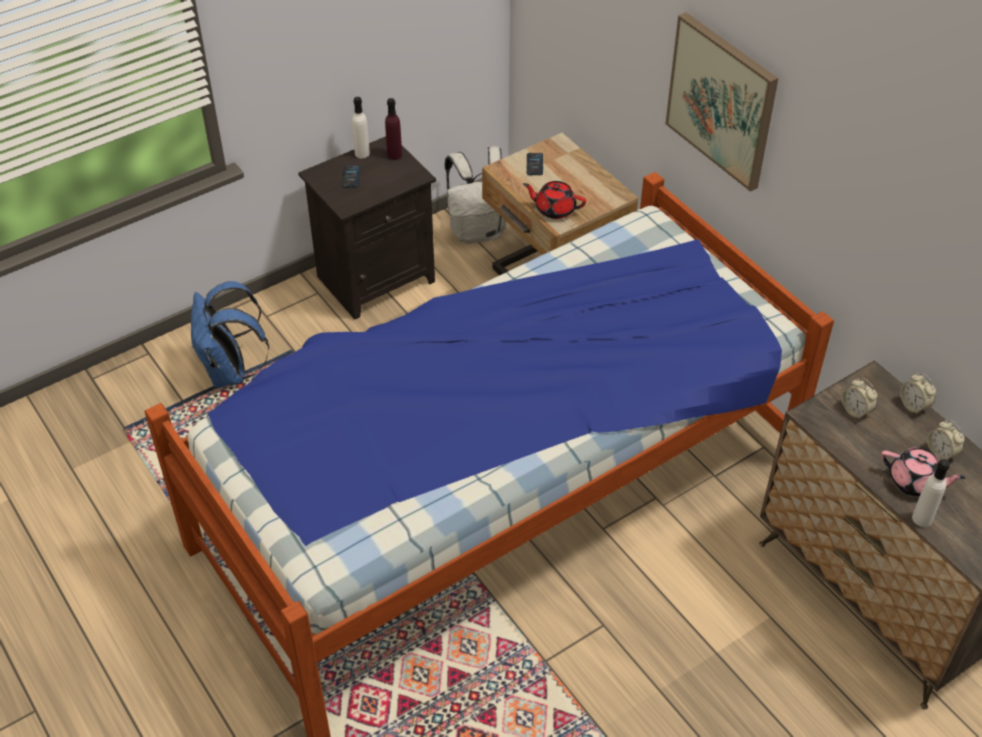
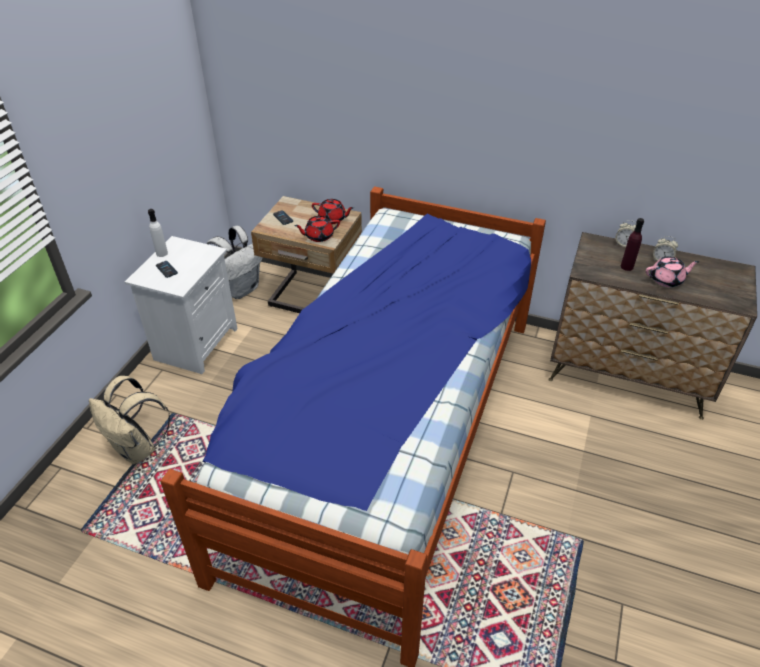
camera: 35 degrees left, 5 degrees down
blue backpack [191,281,269,387] -> beige backpack [89,376,170,464]
black nightstand [298,136,436,320] -> white nightstand [125,236,238,374]
purple bottle [385,98,402,160] -> purple bottle moved to [621,218,644,271]
picture [666,12,778,192] -> none
alarm clock [842,378,877,420] -> none
white bottle [912,459,950,527] -> none
none -> red teapot [312,199,354,224]

